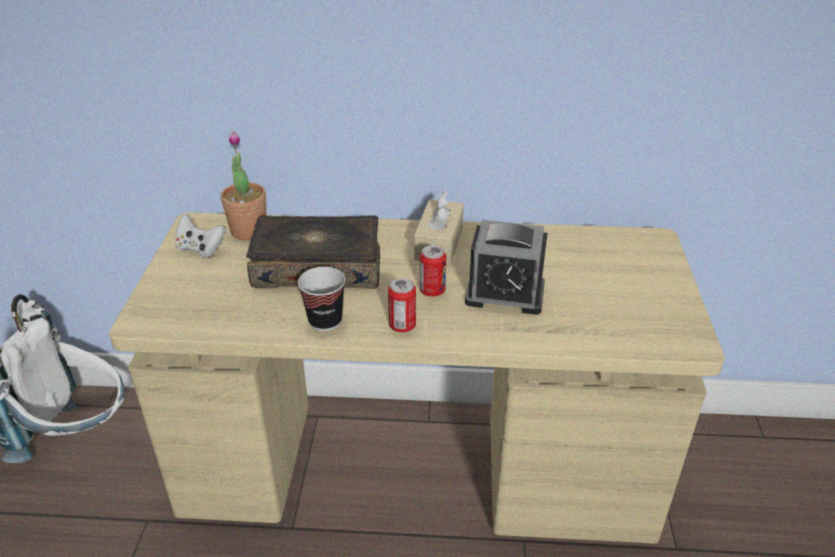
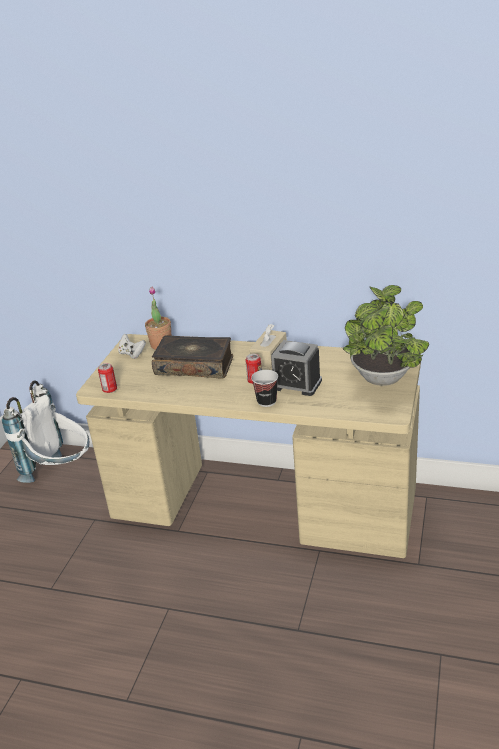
camera: 15 degrees right, 5 degrees down
cup [298,267,345,331] -> cup moved to [251,370,278,407]
can [388,278,416,332] -> can moved to [98,363,117,393]
none -> potted plant [343,285,429,386]

